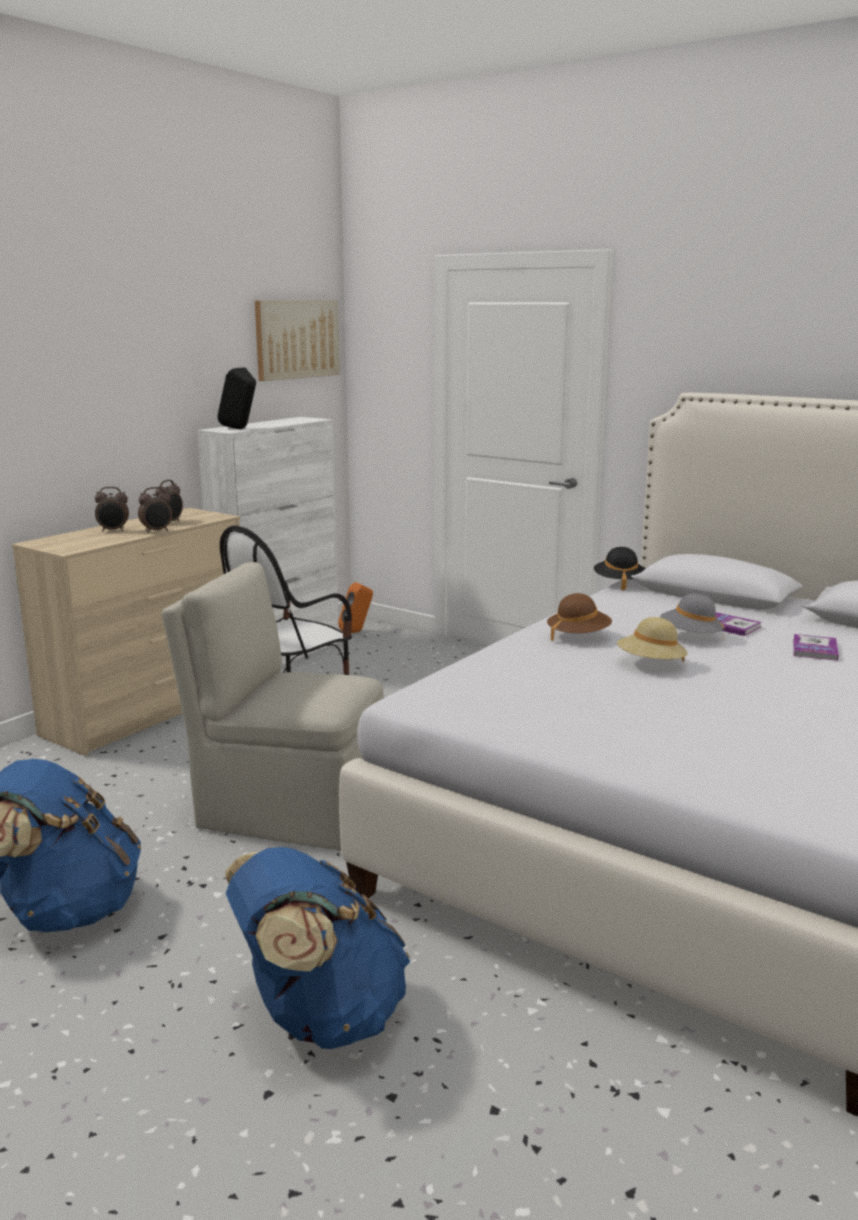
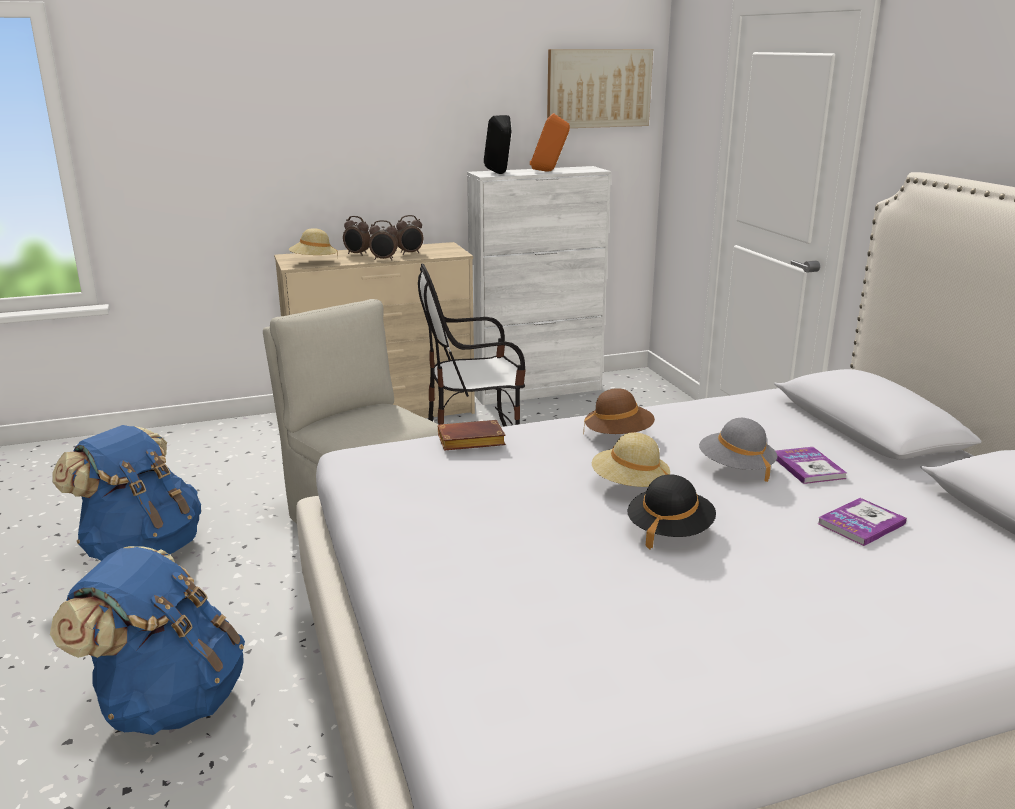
camera: 35 degrees right, 5 degrees up
orange speaker [338,582,373,633] -> orange speaker moved to [530,113,570,171]
black hat [594,547,645,591] -> black hat moved to [628,474,716,550]
none -> beige hat [289,228,338,255]
none -> brown book [438,420,506,451]

